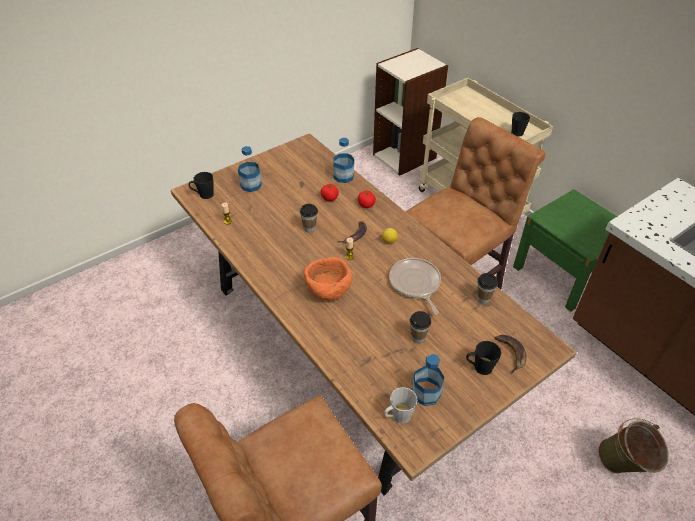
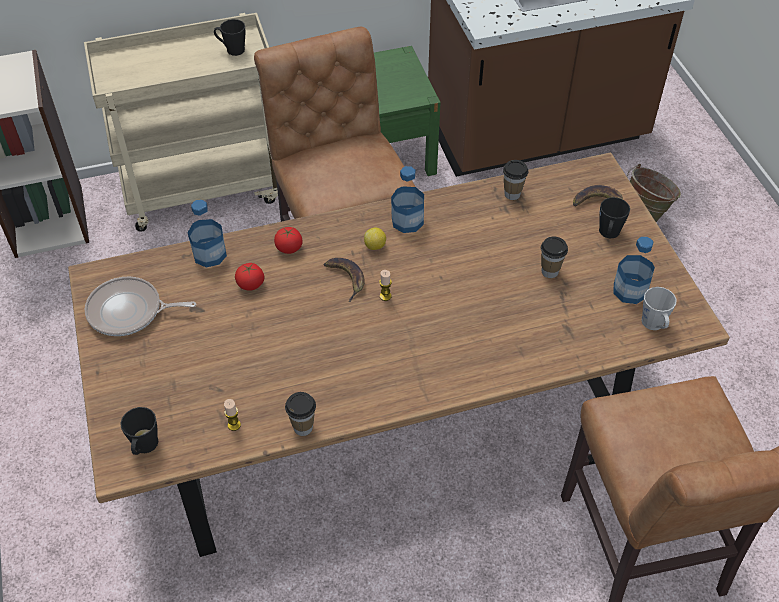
camera: 70 degrees left, 5 degrees up
bottle [238,146,262,192] -> bottle moved to [391,166,424,233]
cup [300,204,318,233] -> cup moved to [285,392,316,436]
orange bowl [304,257,352,300] -> none
frying pan [389,258,441,314] -> frying pan moved to [84,277,197,336]

